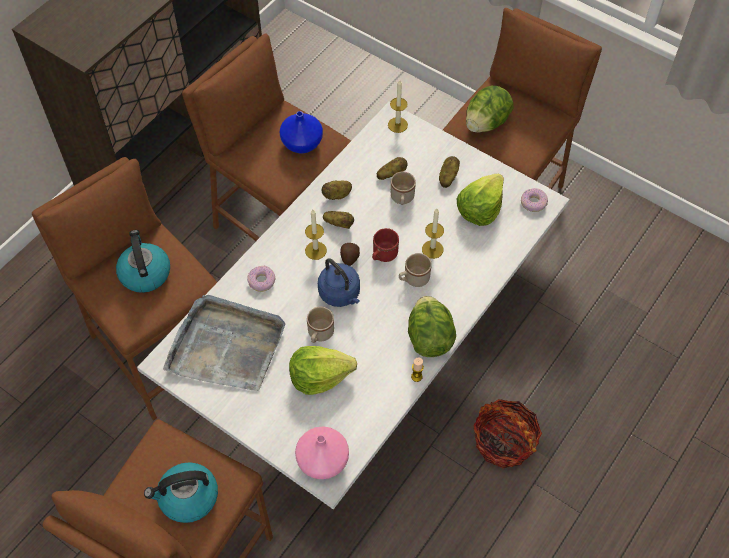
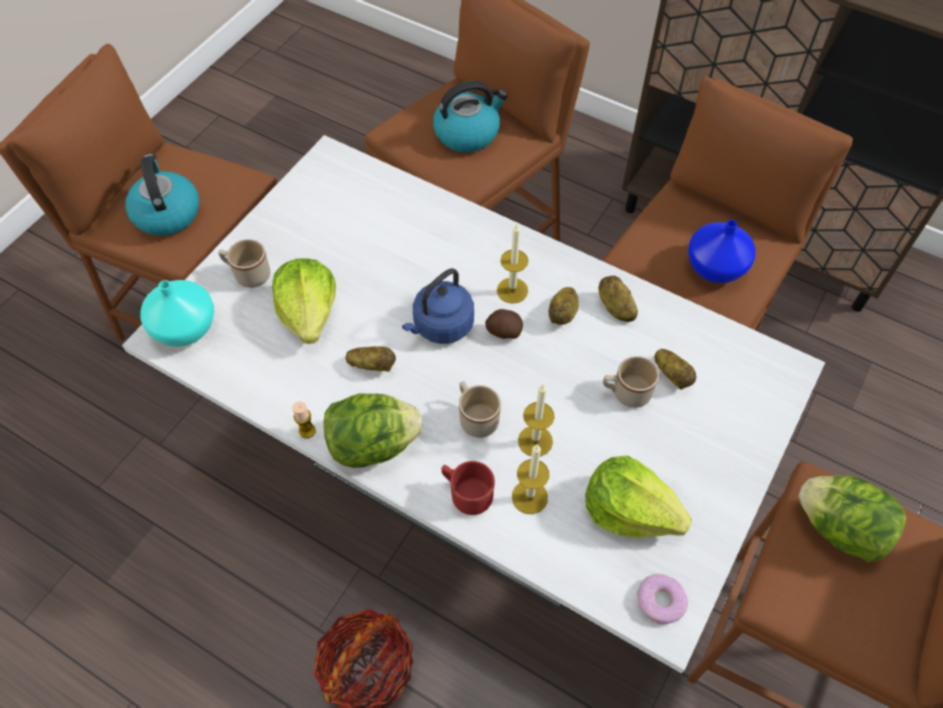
camera: 85 degrees right, 0 degrees up
grey tray [163,295,285,391] -> none
donut [247,266,275,292] -> none
pink vase [295,427,349,479] -> turquoise vase [141,280,214,347]
beige mug [307,307,334,343] -> beige mug moved to [218,239,270,288]
red mug [372,228,399,262] -> red mug moved to [441,461,495,515]
candle [388,80,408,133] -> candle moved to [512,445,549,514]
potato [439,156,460,188] -> potato moved to [346,346,396,372]

